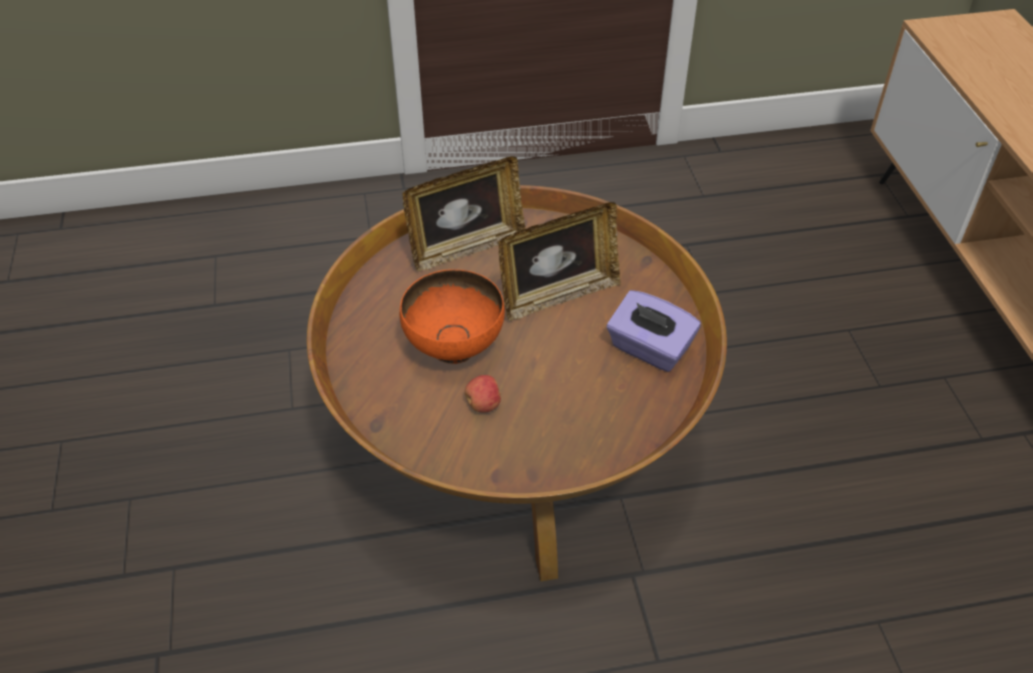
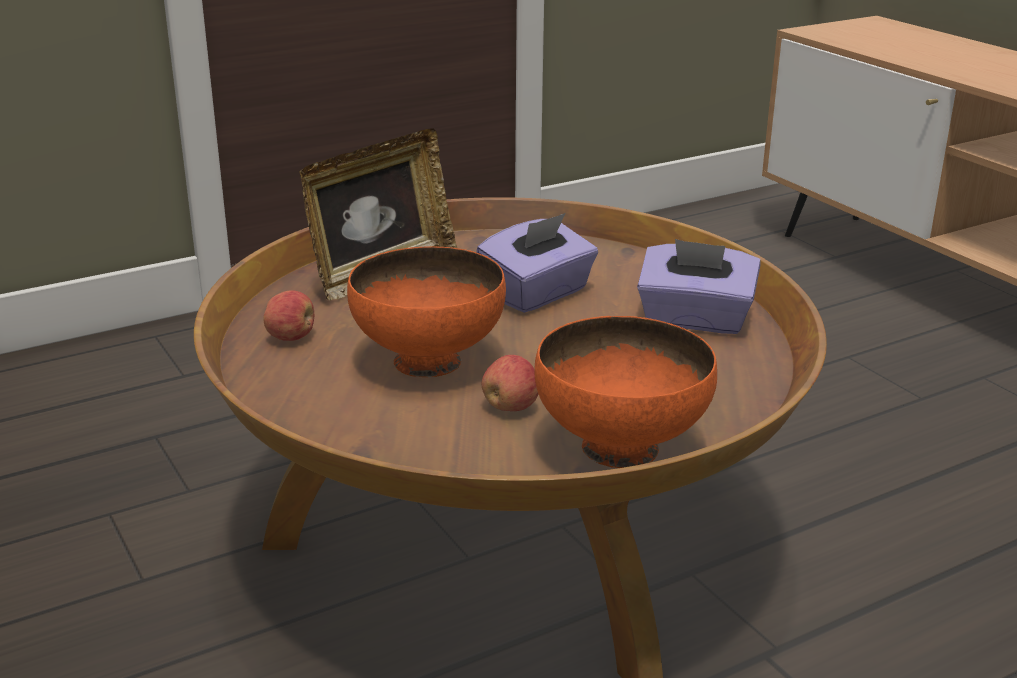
camera: 20 degrees left, 20 degrees down
picture frame [498,202,621,321] -> purple tissue box [476,213,598,313]
none -> apple [263,290,314,341]
none -> orange bowl [534,316,717,468]

